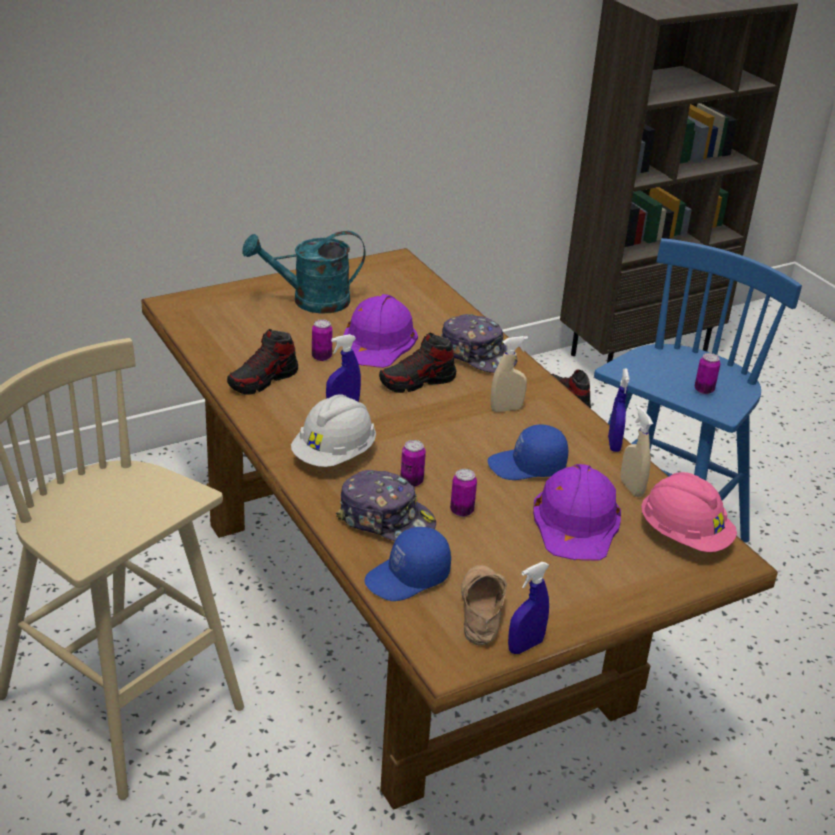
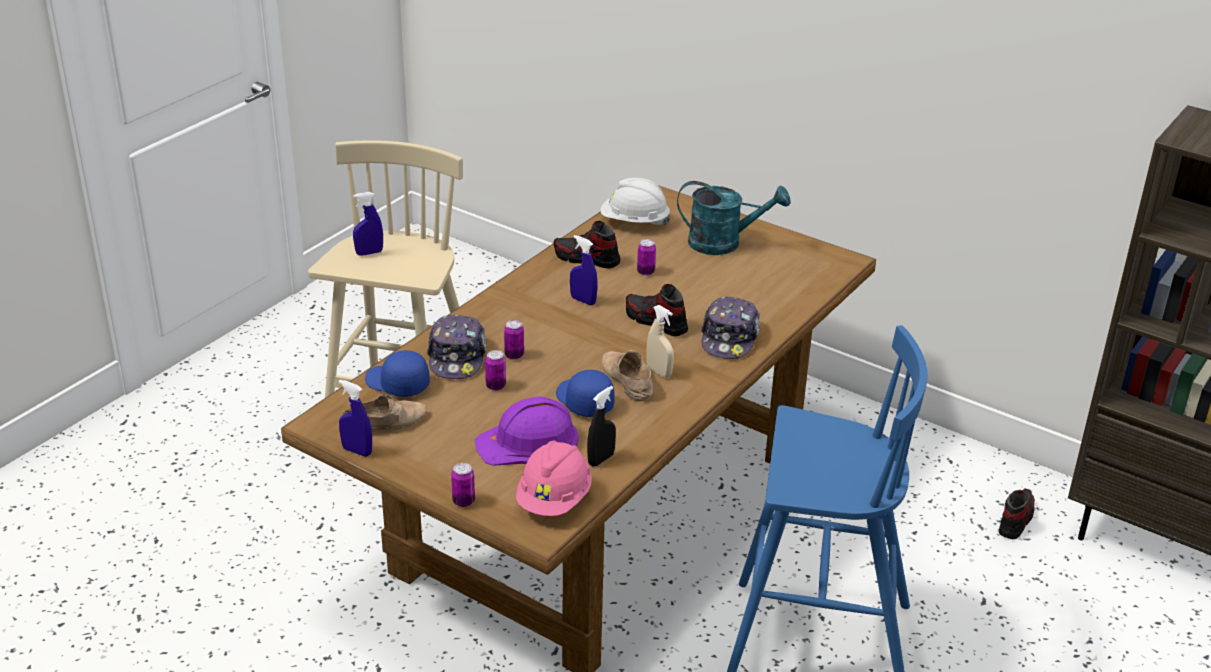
camera: 65 degrees right, 0 degrees up
turquoise watering can [242,231,365,314] -> turquoise watering can turned 135 degrees clockwise [677,181,791,255]
white hard hat [291,394,376,467] -> white hard hat moved to [600,178,671,225]
purple hard hat [344,294,418,368] -> none
blue spray bottle [608,369,630,452] -> blue spray bottle moved to [353,192,383,256]
beige spray bottle [621,406,653,497] -> black spray bottle [587,386,616,466]
can [695,353,720,394] -> can moved to [451,463,475,507]
none -> beige shoe [602,350,653,401]

